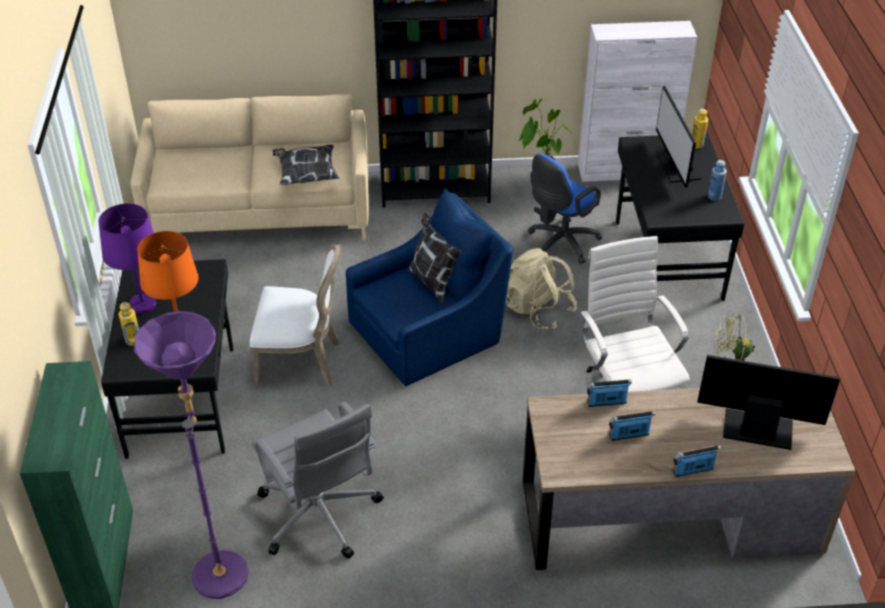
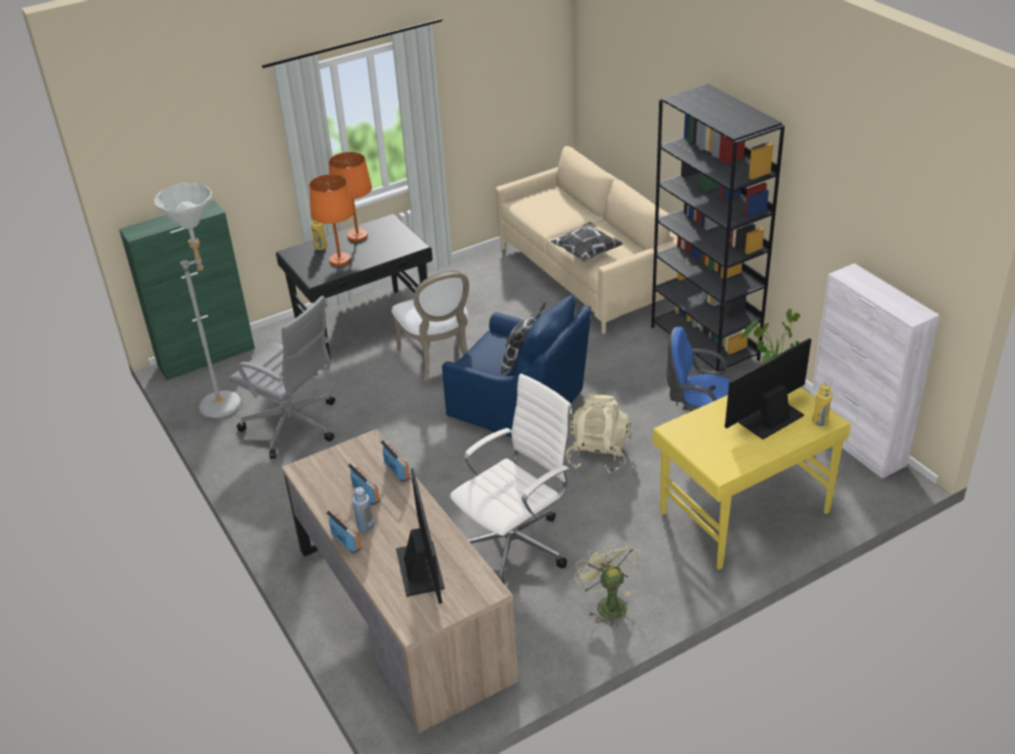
camera: 65 degrees right, 5 degrees down
purple table lamp [98,204,156,314] -> orange table lamp [329,152,372,242]
purple floor lamp [134,311,249,599] -> grey floor lamp [154,183,241,418]
grey office chair [252,402,384,559] -> grey office chair turned 90 degrees counterclockwise [229,296,335,459]
black desk [616,134,744,301] -> yellow desk [653,387,851,570]
blue bottle [708,160,727,201] -> blue bottle moved to [353,487,374,532]

